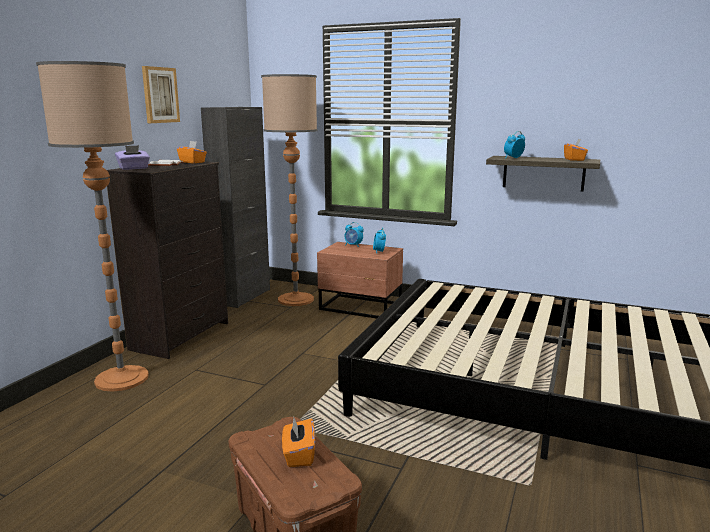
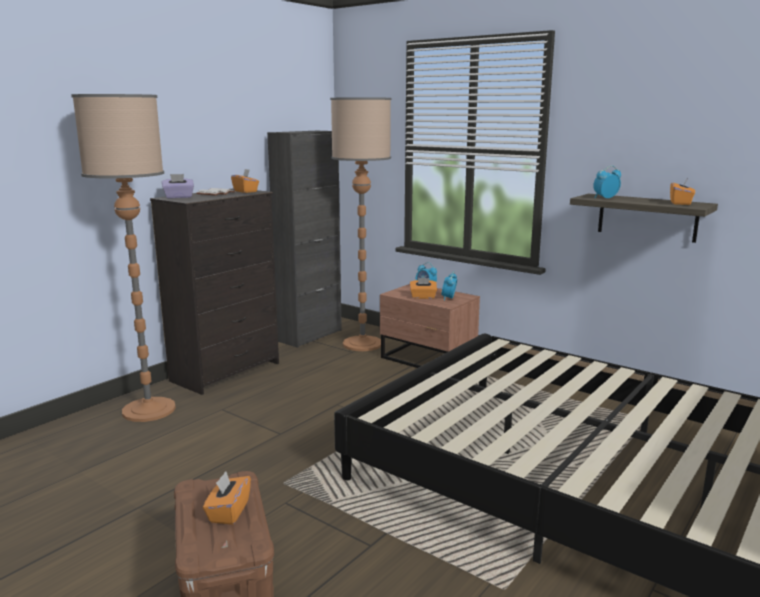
camera: 15 degrees right, 0 degrees up
picture [142,66,180,123] -> none
none -> orange tissue box [410,278,437,299]

